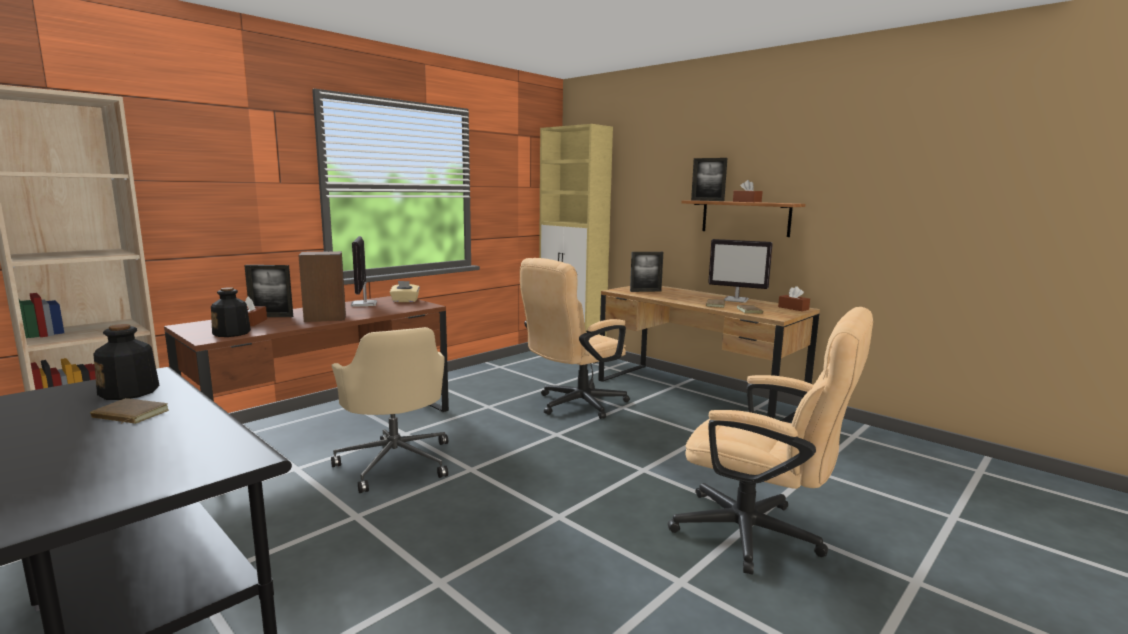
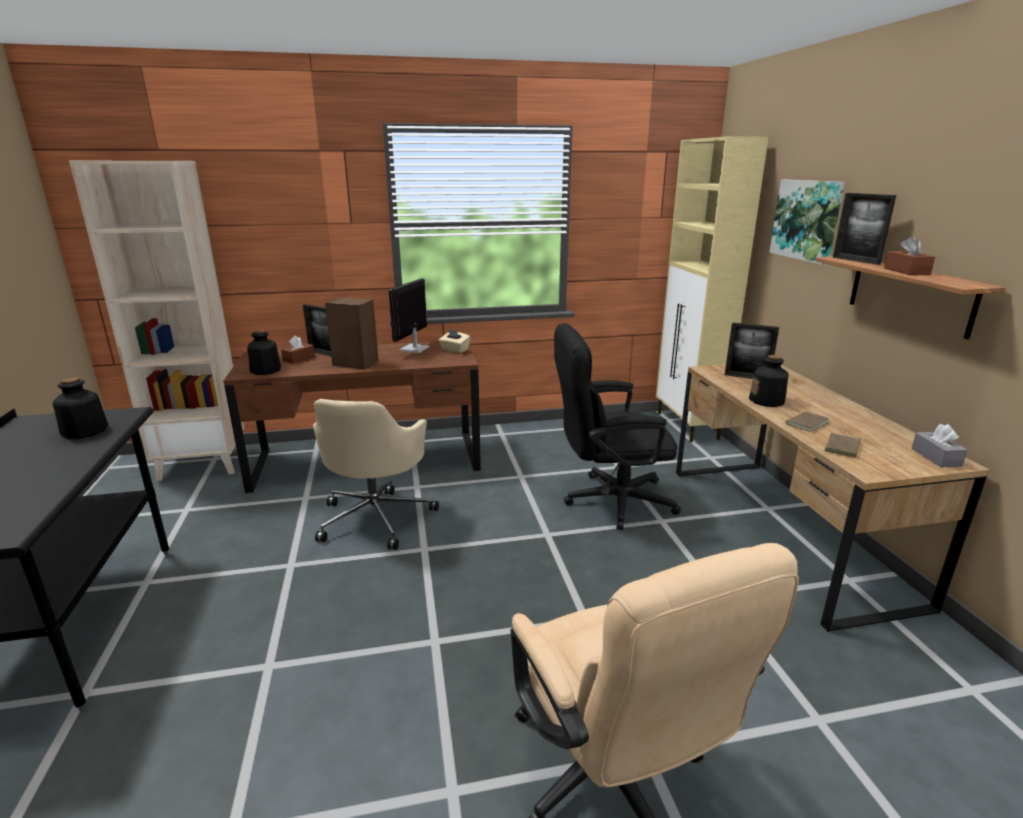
camera: 35 degrees right, 10 degrees up
brown book [90,398,169,424] -> none
beige office chair [520,258,630,419] -> black office chair [554,323,681,530]
monitor [708,239,773,303] -> none
brown tissue box [778,286,810,311] -> grey tissue box [911,424,968,468]
none -> bottle [749,355,789,407]
none -> picture [769,180,845,265]

